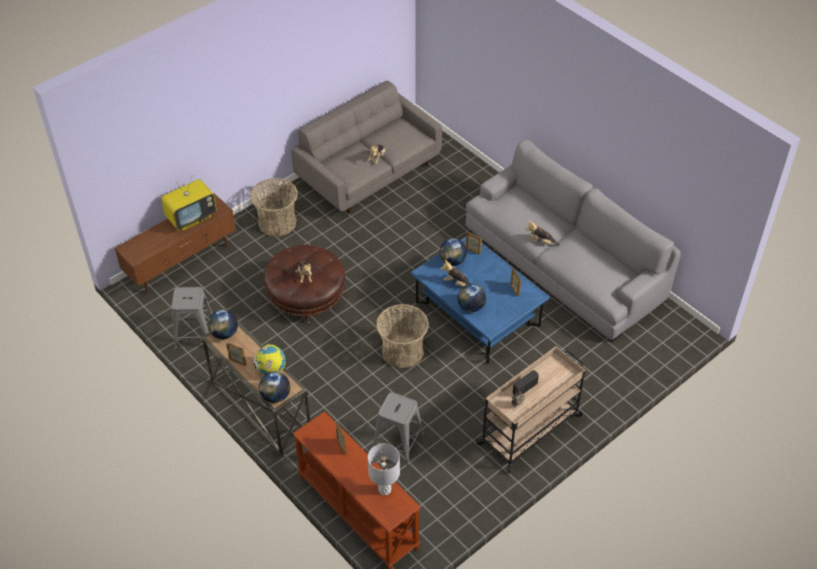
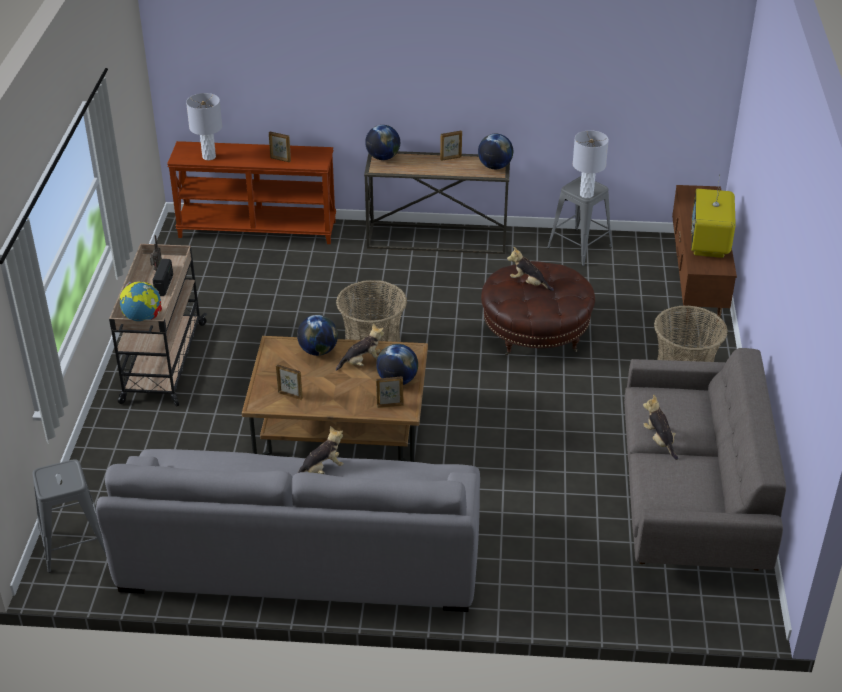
camera: 135 degrees right, 10 degrees down
globe [254,344,286,374] -> globe moved to [120,281,162,321]
grey stool [372,392,425,465] -> grey stool moved to [33,459,106,573]
blue coffee table [411,236,550,364] -> brown coffee table [242,336,428,462]
none -> grey table lamp [573,130,609,198]

